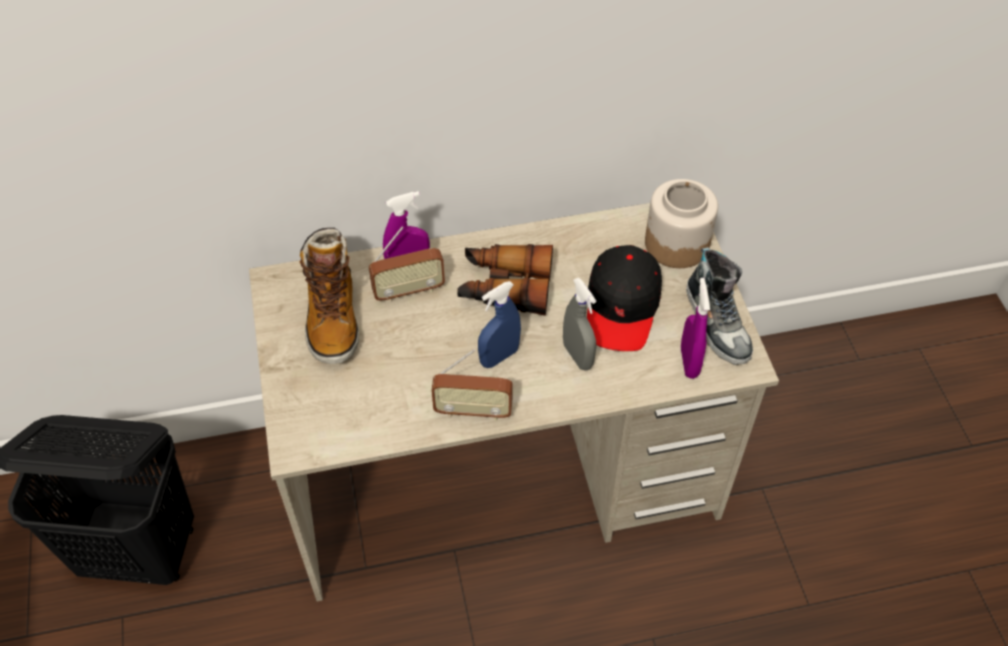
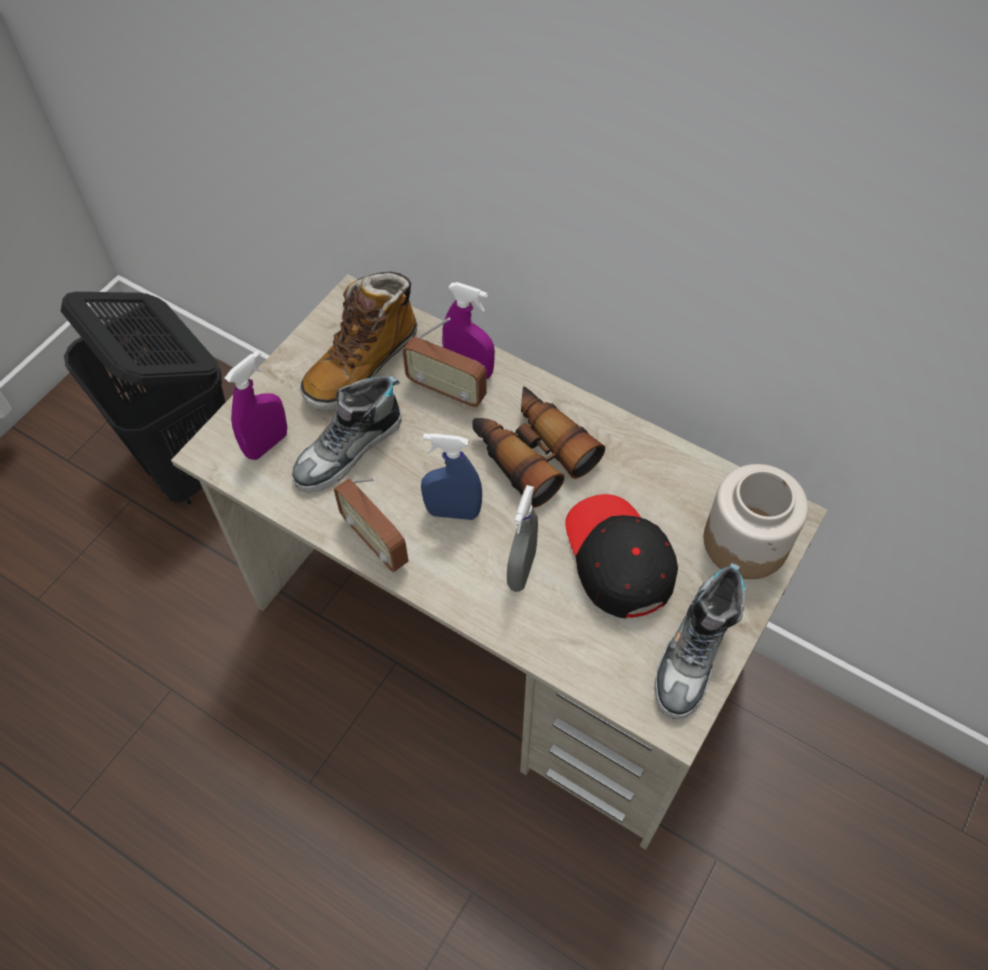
camera: 45 degrees right, 5 degrees up
black cap [587,245,662,351] -> black cap turned 105 degrees clockwise [565,494,678,619]
purple spray bottle [681,278,710,379] -> purple spray bottle moved to [224,351,287,460]
none -> shoe [292,375,402,493]

